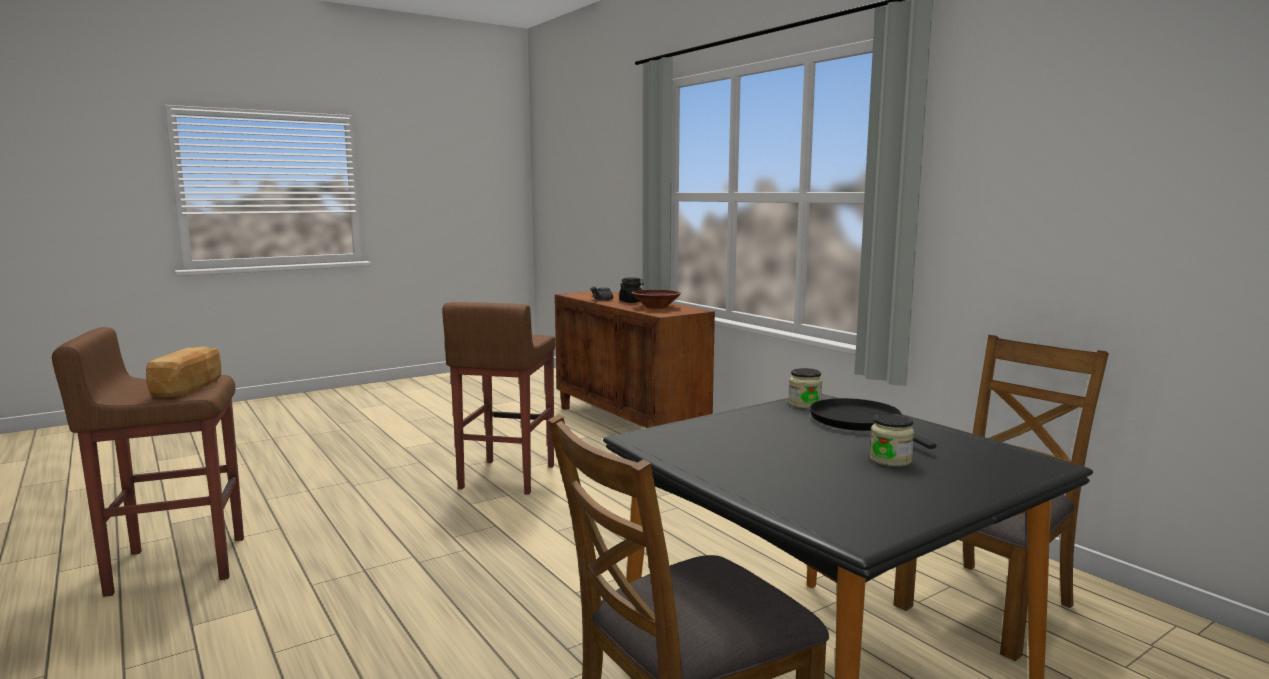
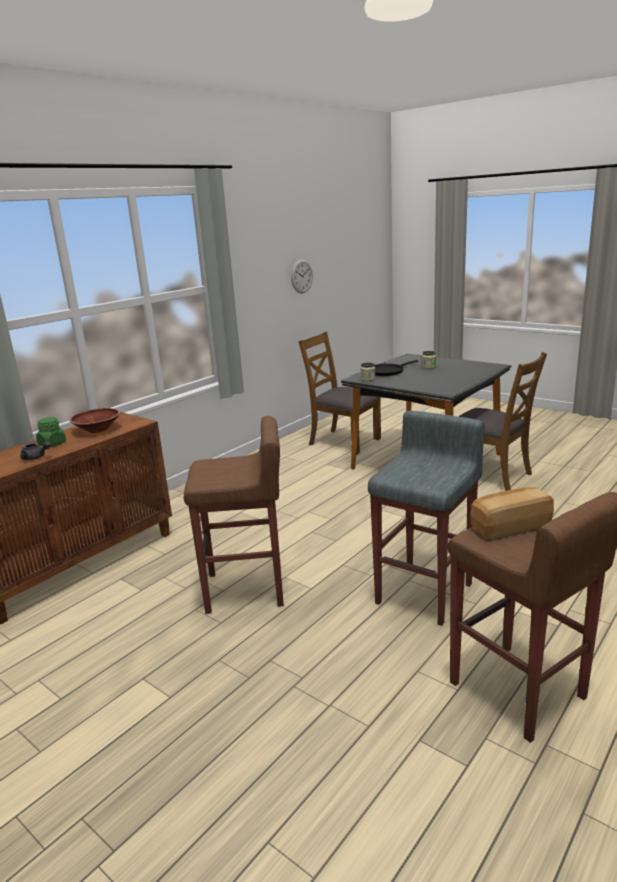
camera: 105 degrees left, 10 degrees up
black jar [619,277,644,303] -> green jar [36,417,66,447]
none -> wall clock [291,259,313,293]
none -> grey stool [368,411,485,626]

